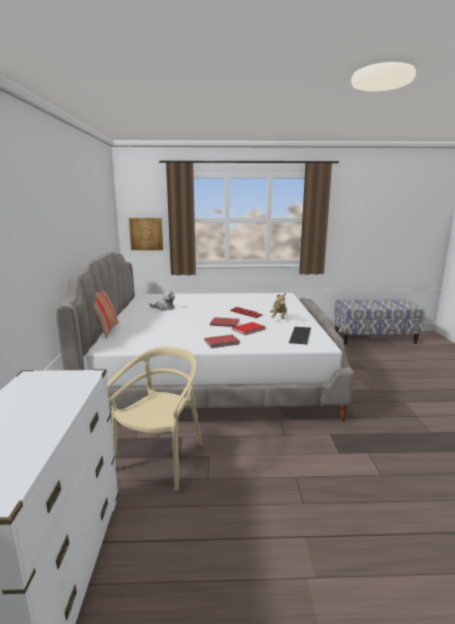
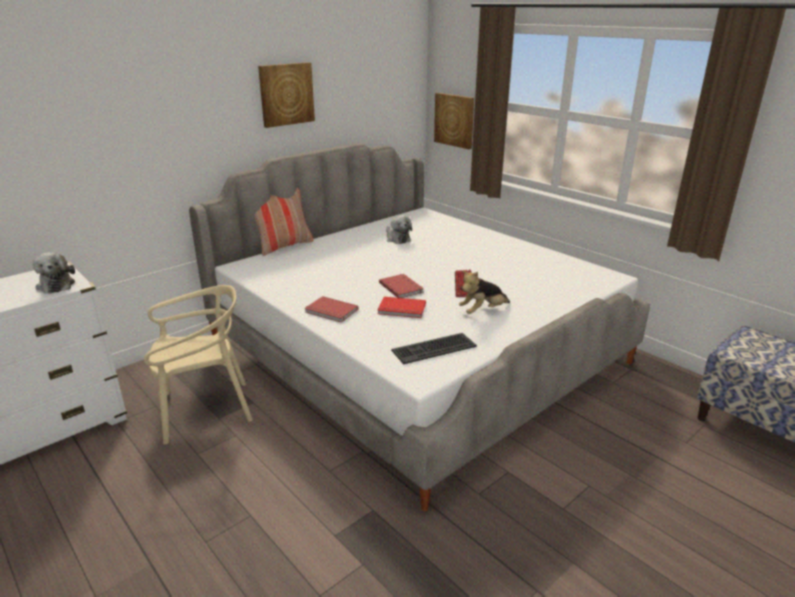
camera: 50 degrees right, 10 degrees up
none -> plush toy [32,252,75,294]
none -> picture [258,62,315,128]

